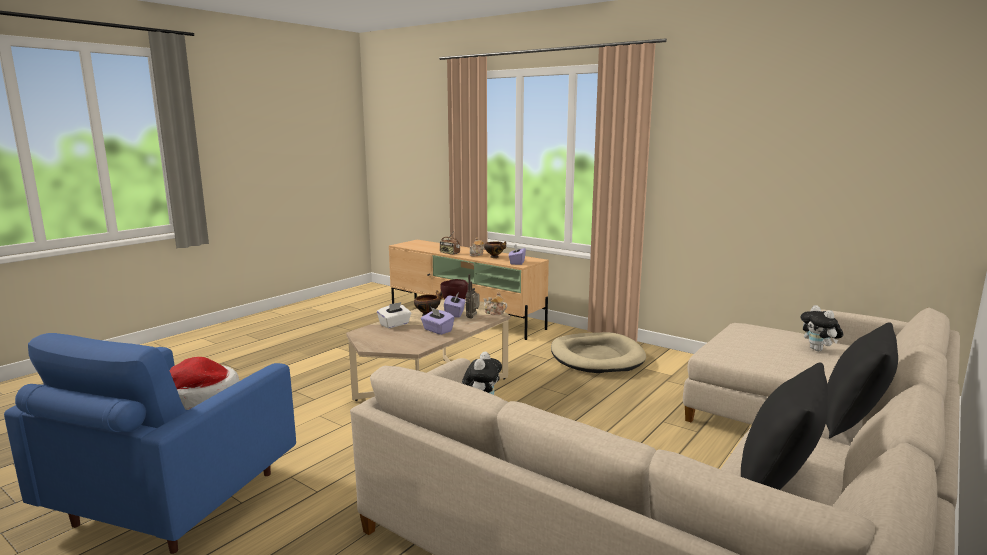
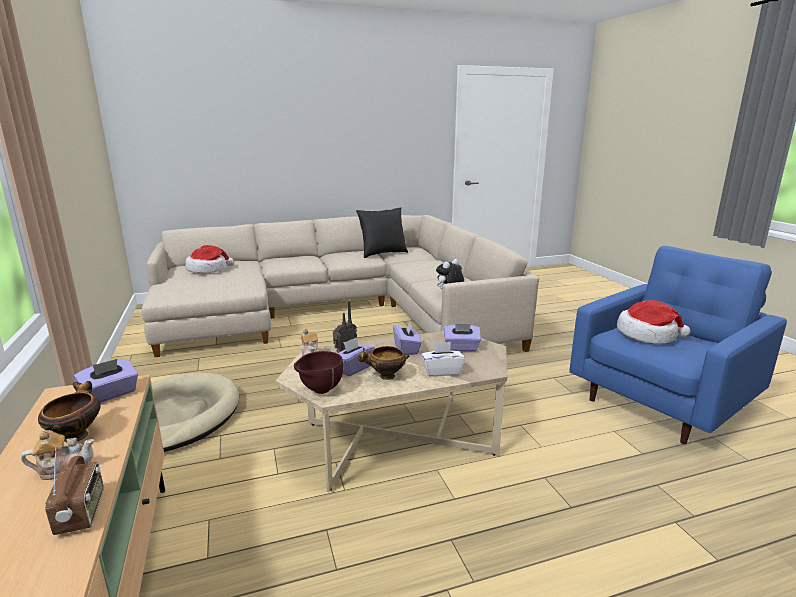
camera: 145 degrees left, 5 degrees up
plush toy [800,305,844,351] -> hat [185,245,234,273]
black pillow [826,322,898,438] -> none
none -> purple tissue box [444,323,481,351]

